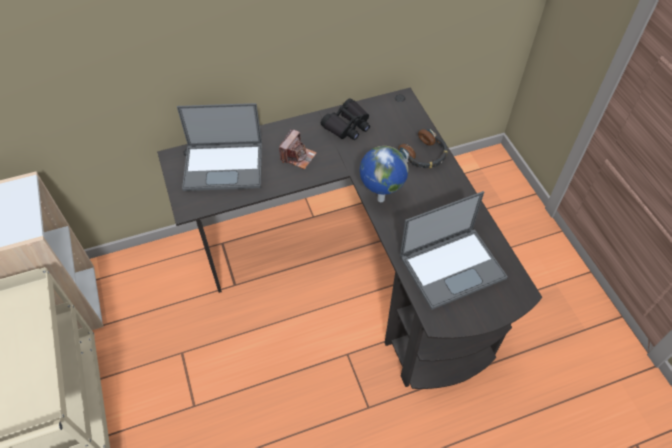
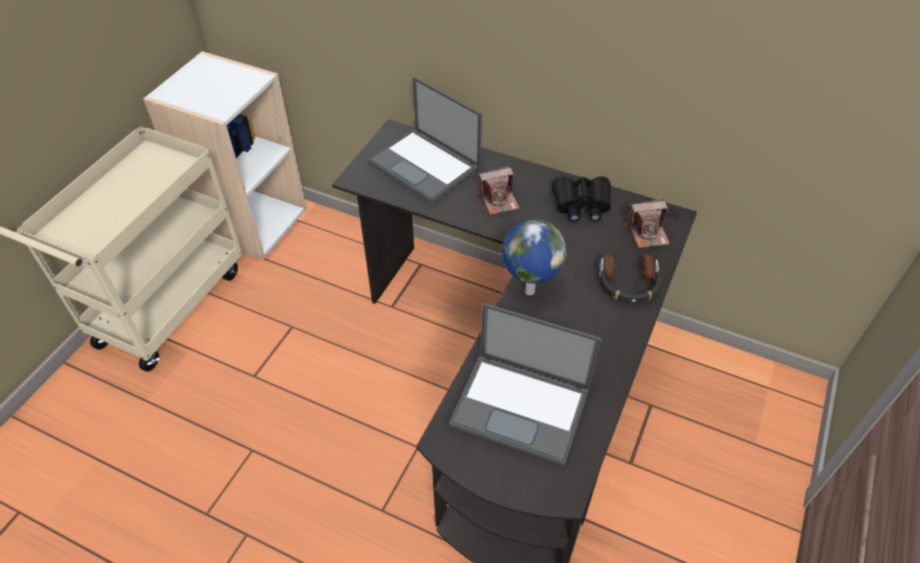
camera: 45 degrees right, 5 degrees down
none -> camera [626,199,670,248]

